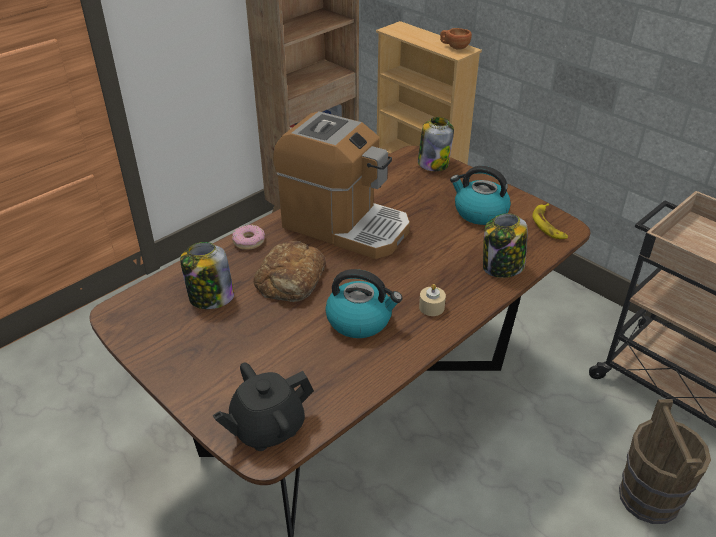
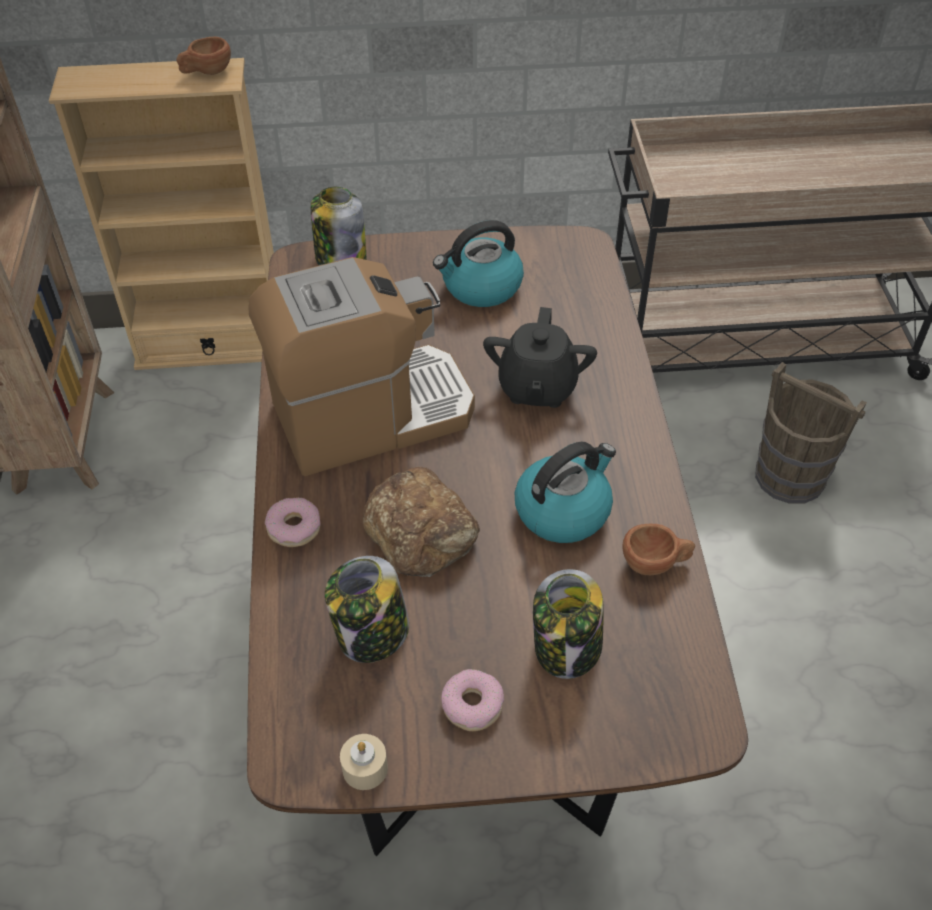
camera: 50 degrees left, 10 degrees up
black teapot [213,362,314,451] -> black teapot moved to [483,307,597,408]
beige candle [419,284,446,316] -> beige candle moved to [340,734,388,790]
jar [483,213,528,278] -> jar moved to [533,569,604,679]
banana [532,203,568,239] -> none
none -> donut [441,669,504,731]
none -> brown cup [622,524,695,575]

